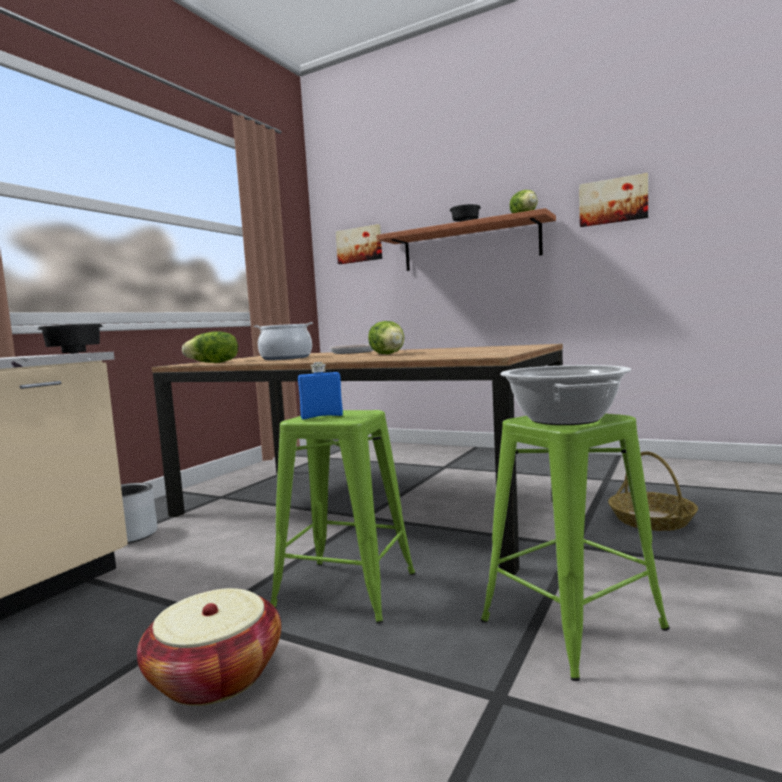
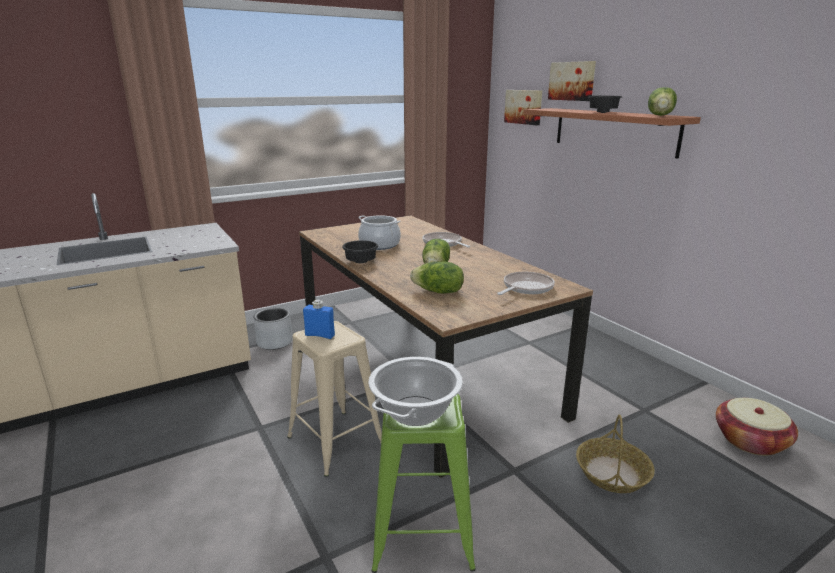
camera: 30 degrees right, 15 degrees up
black bowl [38,324,103,354] -> black bowl moved to [342,240,378,263]
basket [137,588,281,706] -> basket moved to [716,398,798,456]
lettuce [182,331,238,363] -> lettuce moved to [410,261,464,294]
green stool [270,410,416,624] -> beige stool [287,321,382,477]
picture [579,173,648,227] -> picture moved to [548,61,596,101]
none -> frying pan [497,272,555,295]

